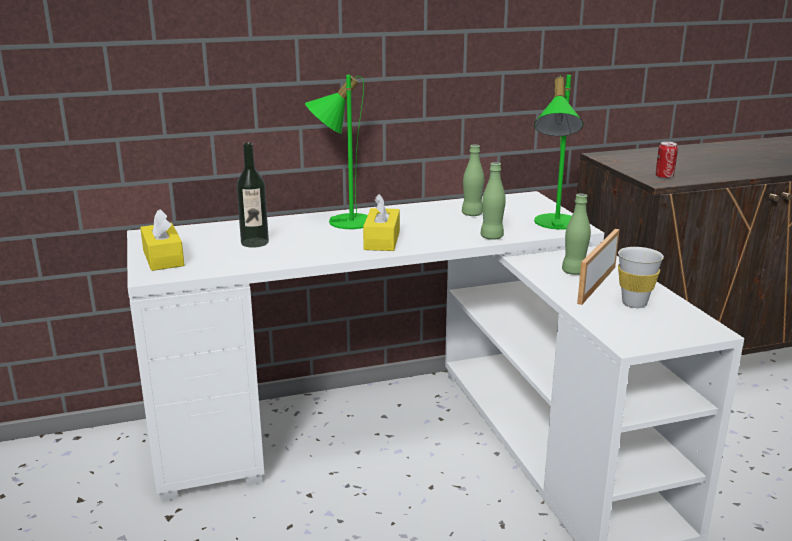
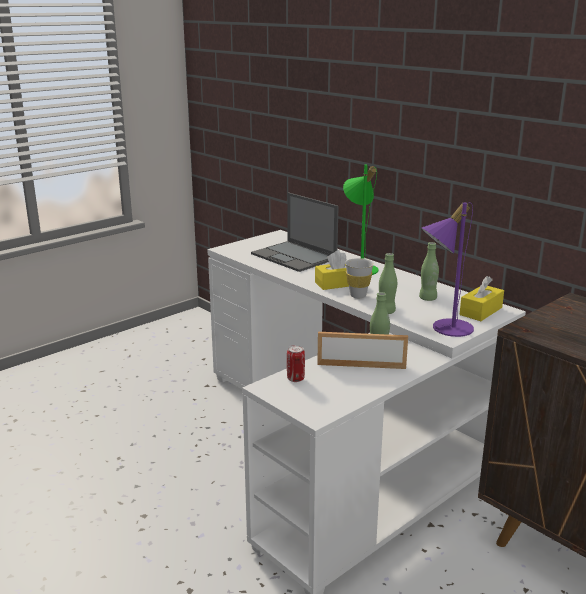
camera: 65 degrees right, 0 degrees up
yellow tissue box [140,209,184,271] -> yellow tissue box moved to [460,276,504,321]
bottle [236,143,269,248] -> laptop [251,192,339,272]
green table lamp [534,75,583,230] -> purple table lamp [421,202,474,337]
white cup [618,247,664,308] -> white cup moved to [345,258,374,298]
can [656,142,678,179] -> can moved to [287,345,305,382]

